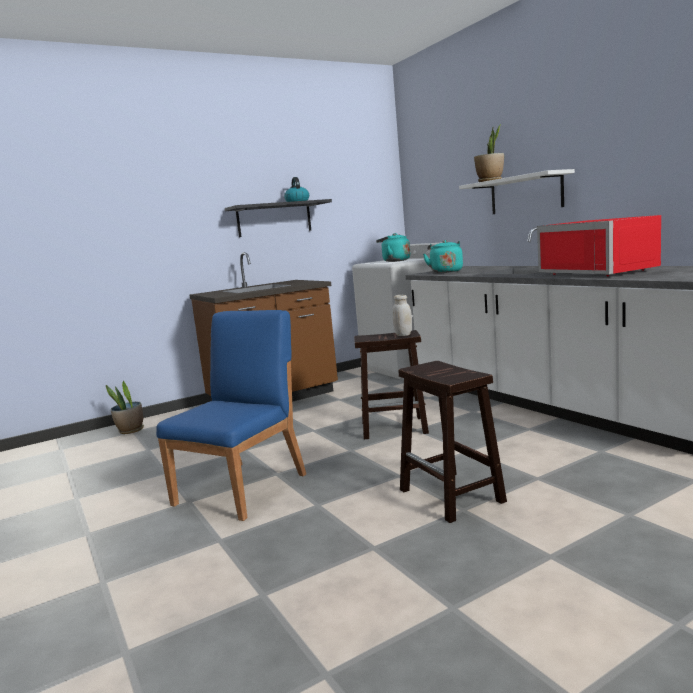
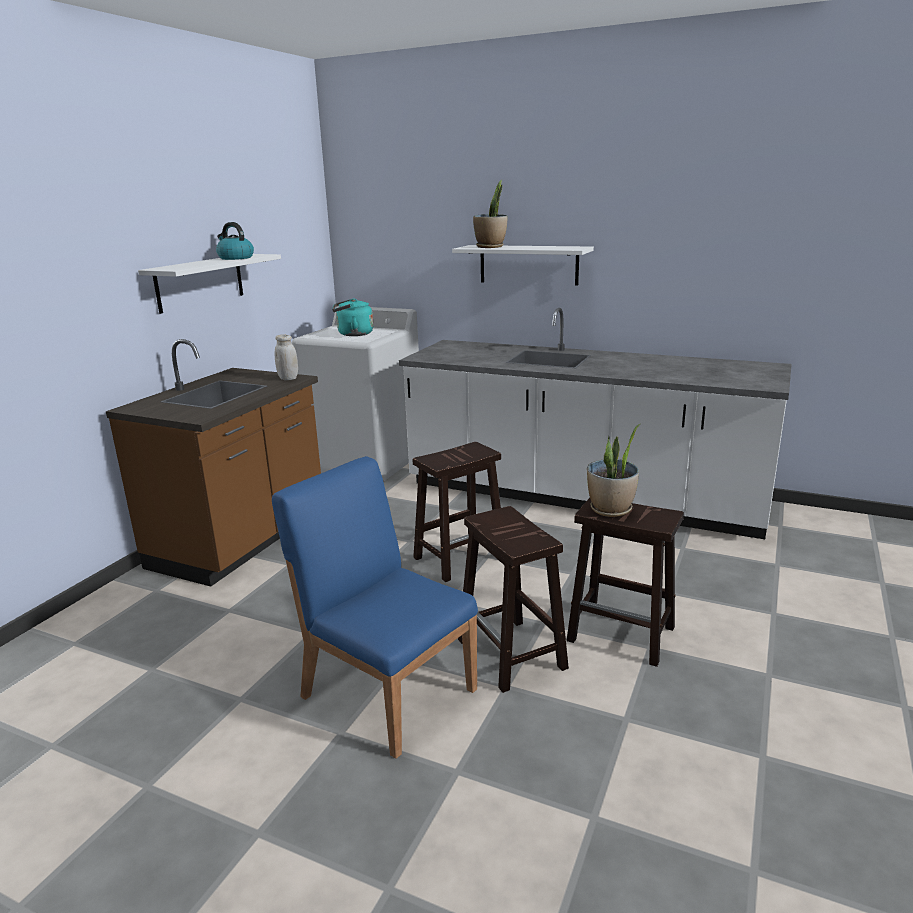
camera: 35 degrees left, 10 degrees up
potted plant [106,381,144,434] -> potted plant moved to [587,424,640,517]
blue chair [156,310,306,521] -> blue chair turned 45 degrees counterclockwise [272,456,478,759]
black shelf [225,199,332,237] -> white shelf [138,254,281,314]
white jar [393,295,412,336] -> white jar moved to [275,334,298,380]
turquoise kettle [423,240,463,273] -> none
red microwave [537,215,661,277] -> none
none -> brown stool [458,506,569,693]

